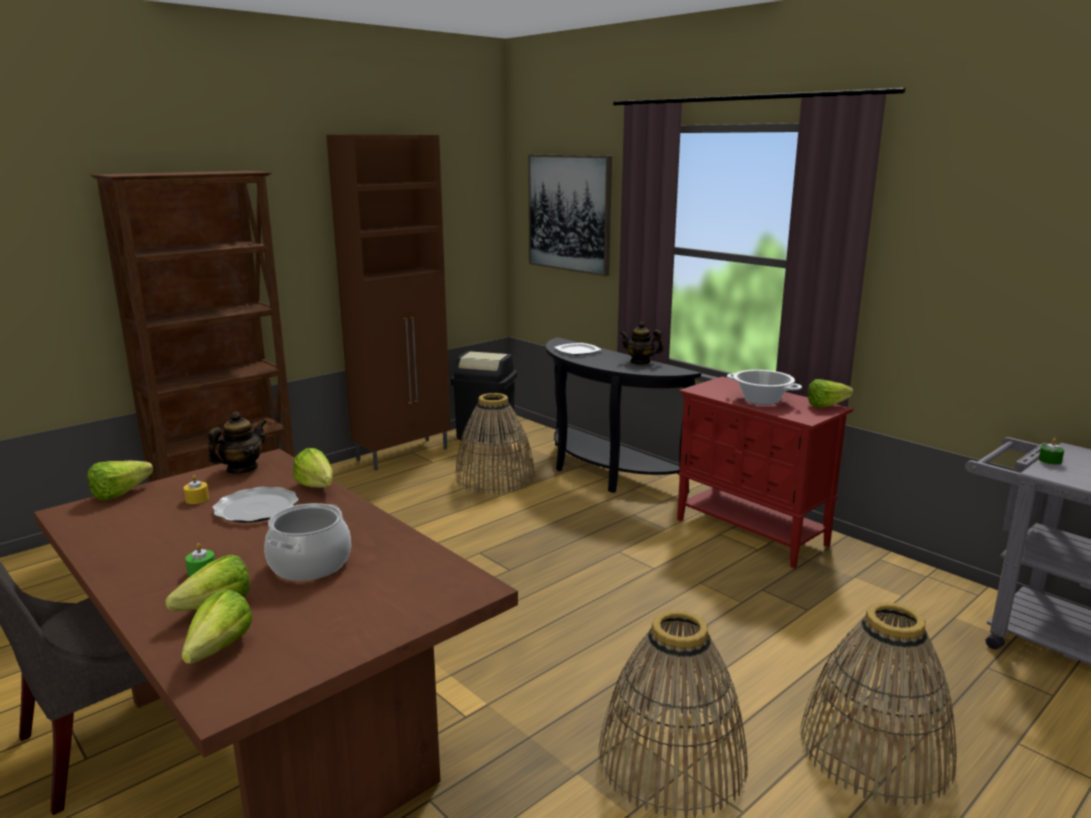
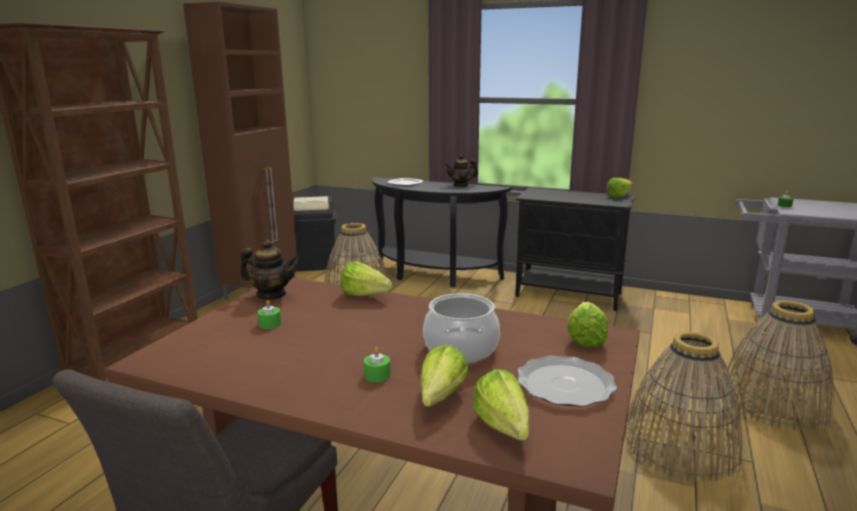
camera: 25 degrees left, 0 degrees up
lettuce [87,460,153,501] -> lettuce moved to [567,302,608,348]
yellow candle [183,475,209,504] -> green candle [258,300,281,329]
teapot [208,411,267,474] -> teapot turned 90 degrees clockwise [240,240,298,299]
plate [212,487,299,523] -> plate moved to [518,355,617,407]
picture [528,155,612,276] -> none
red cabinet [677,376,853,568] -> black cabinet [515,188,635,311]
cooking pot [727,370,802,405] -> none

